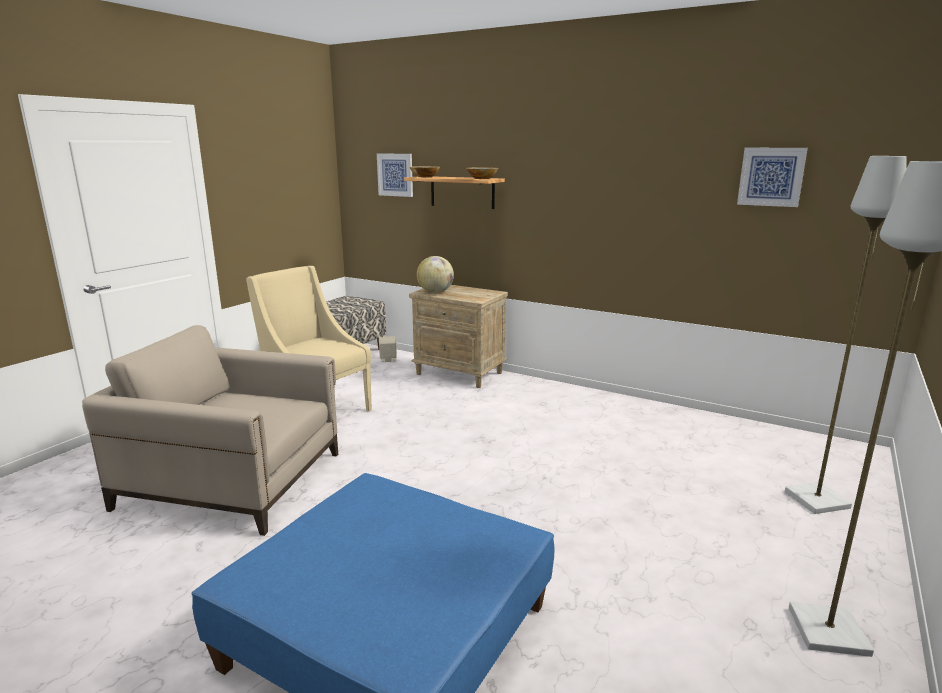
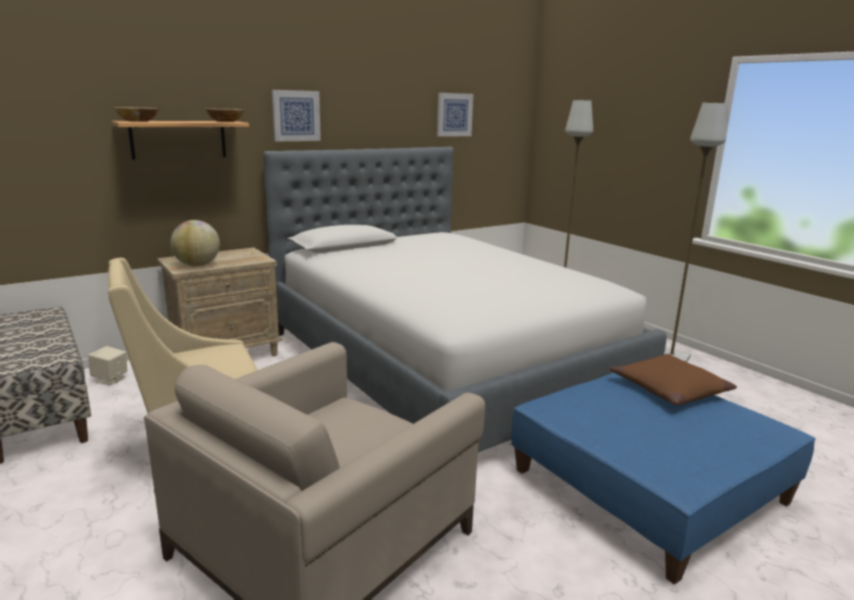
camera: 65 degrees left, 0 degrees up
picture [377,153,413,197] -> picture moved to [271,90,321,141]
none -> bed [263,147,667,452]
none -> brown pillow [609,354,737,405]

